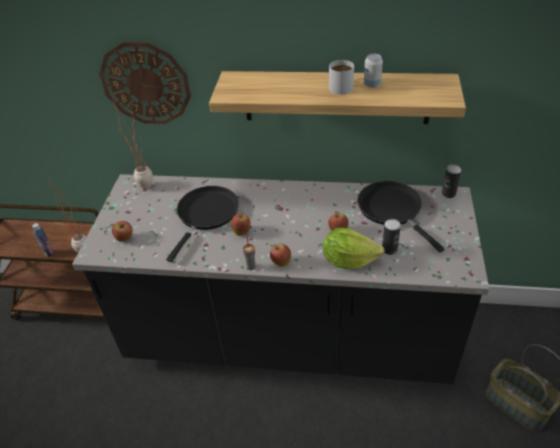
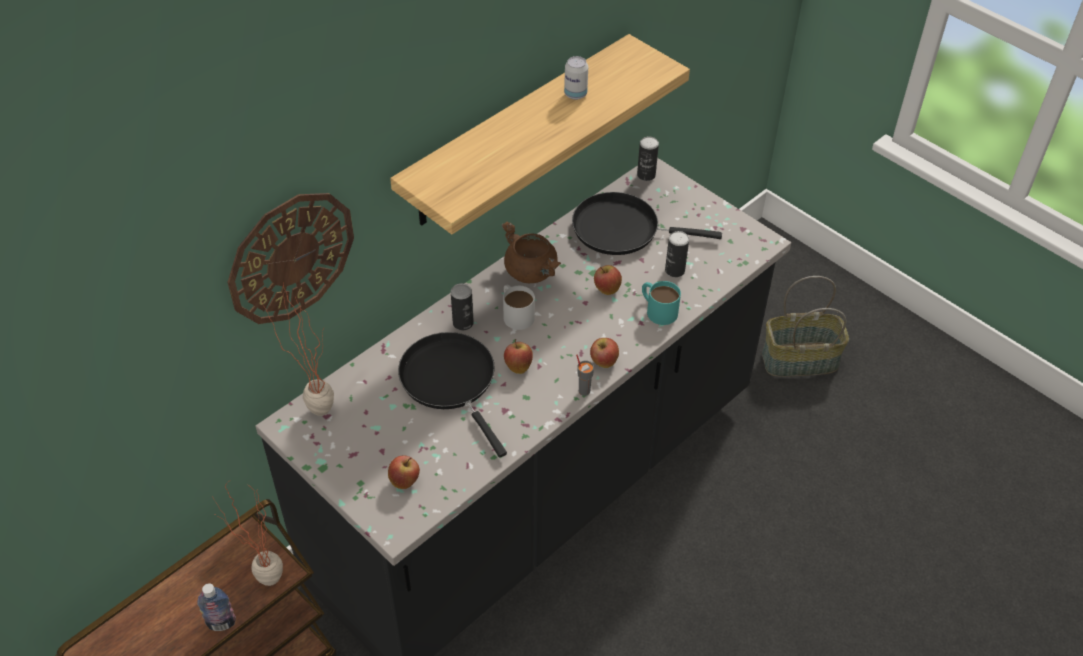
camera: 55 degrees left, 5 degrees up
lettuce [323,228,385,269] -> turquoise mug [642,281,681,325]
white mug [329,60,354,95] -> white mug moved to [503,284,535,330]
none -> can [451,283,474,331]
none -> brown cooking pot [501,222,561,283]

